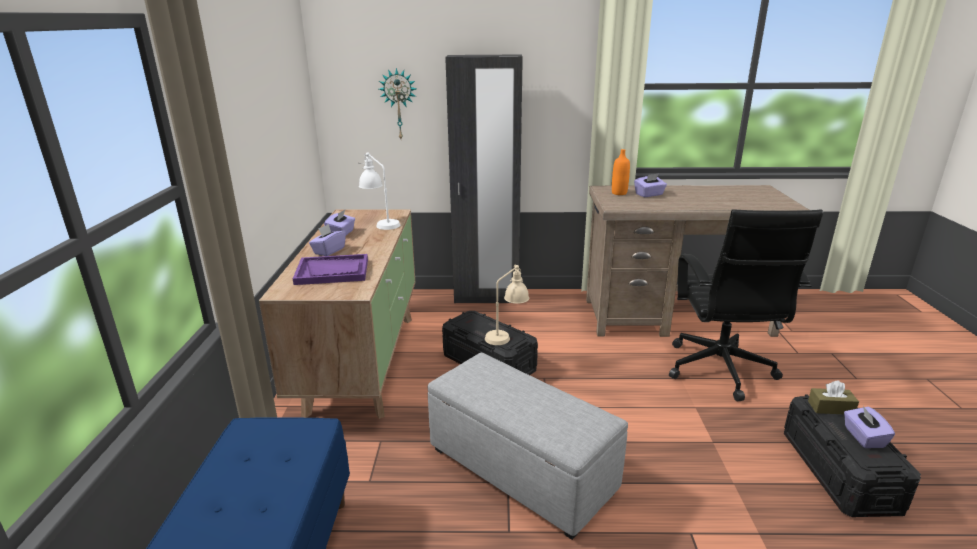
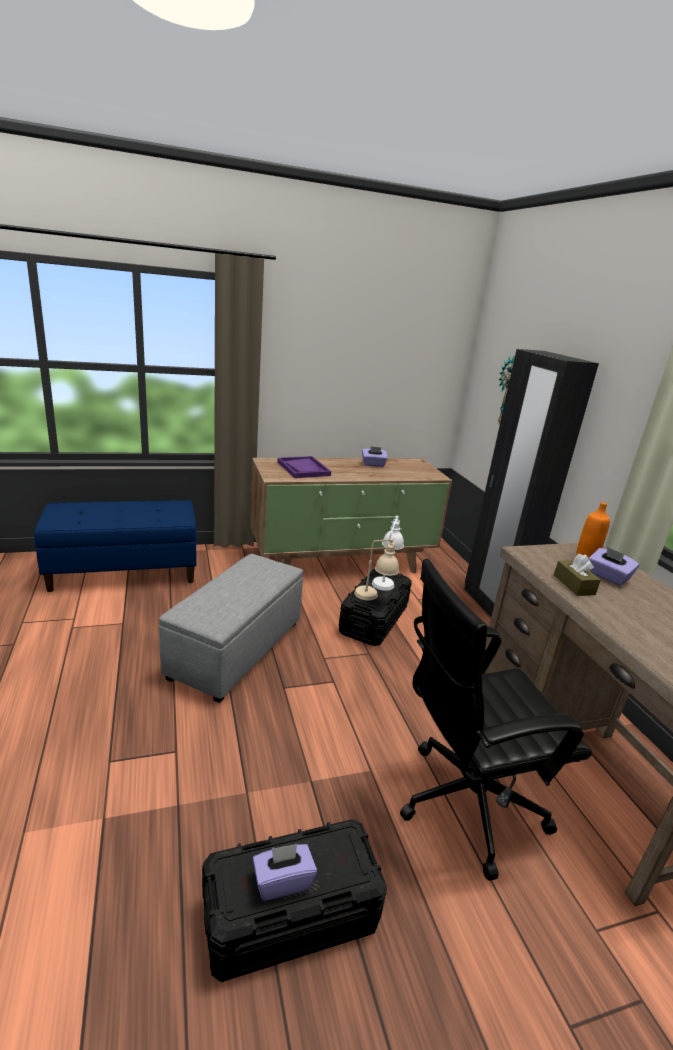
camera: 70 degrees right, 0 degrees up
purple tissue box [309,224,346,256] -> none
white table lamp [359,152,400,230] -> white table lamp moved to [372,515,404,591]
brown tissue box [808,380,859,414] -> brown tissue box moved to [554,554,601,596]

